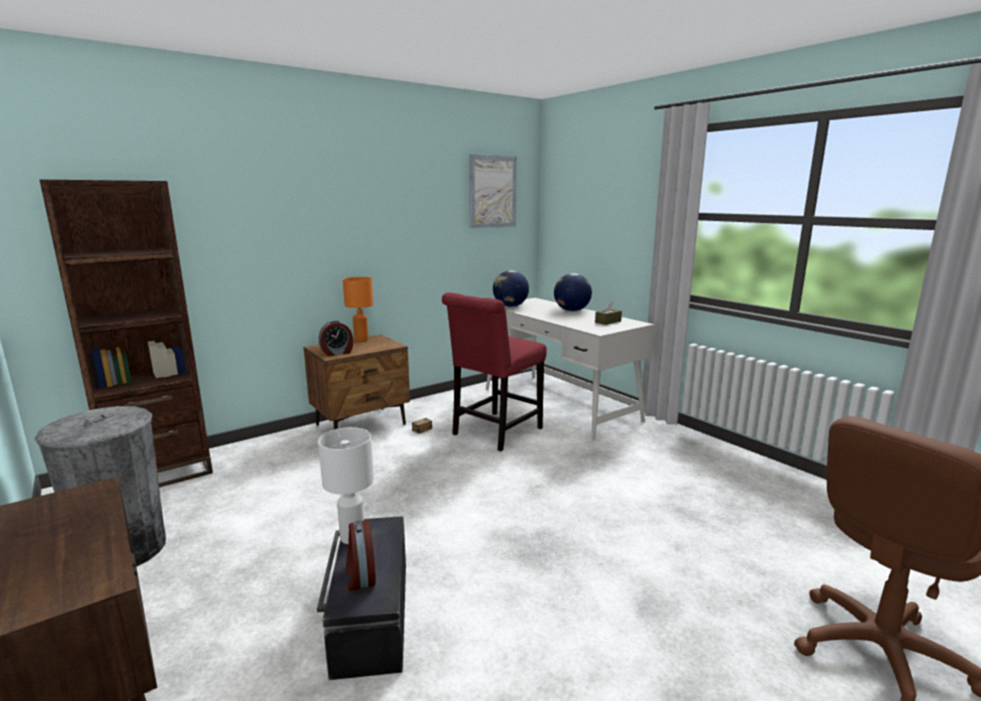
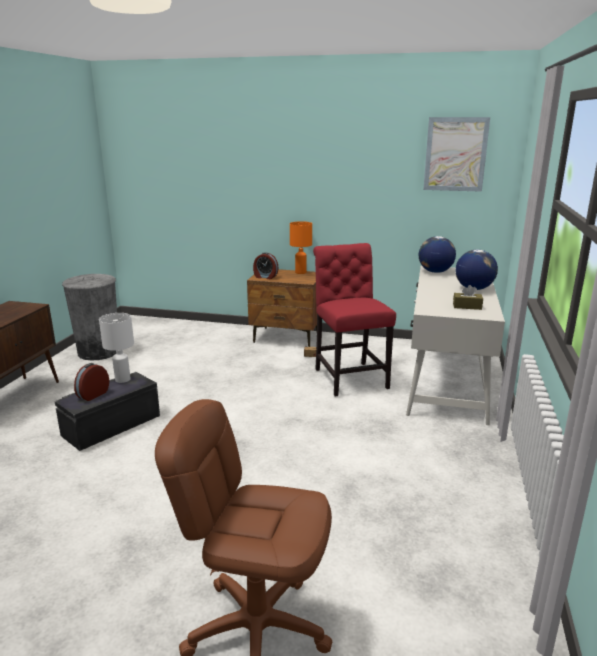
camera: 50 degrees right, 5 degrees up
brown bookcase [40,180,213,487] -> none
red chair [442,292,547,451] -> red chair turned 75 degrees clockwise [313,243,396,396]

